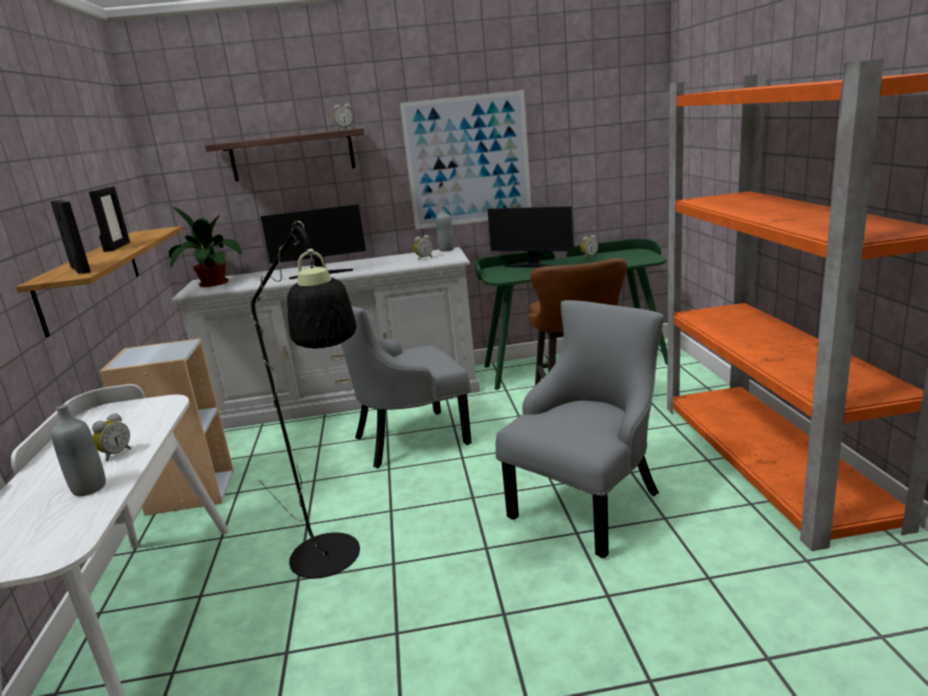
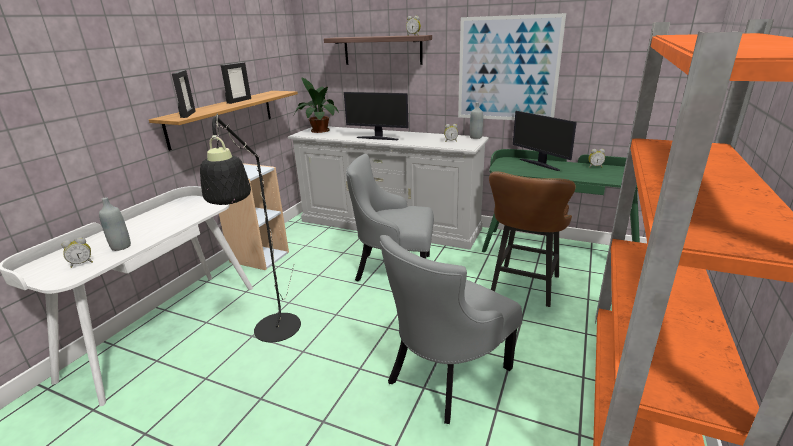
camera: 30 degrees right, 5 degrees up
alarm clock [92,413,131,462] -> alarm clock moved to [61,237,93,268]
grey chair [496,300,664,558] -> grey chair turned 150 degrees clockwise [380,235,522,424]

